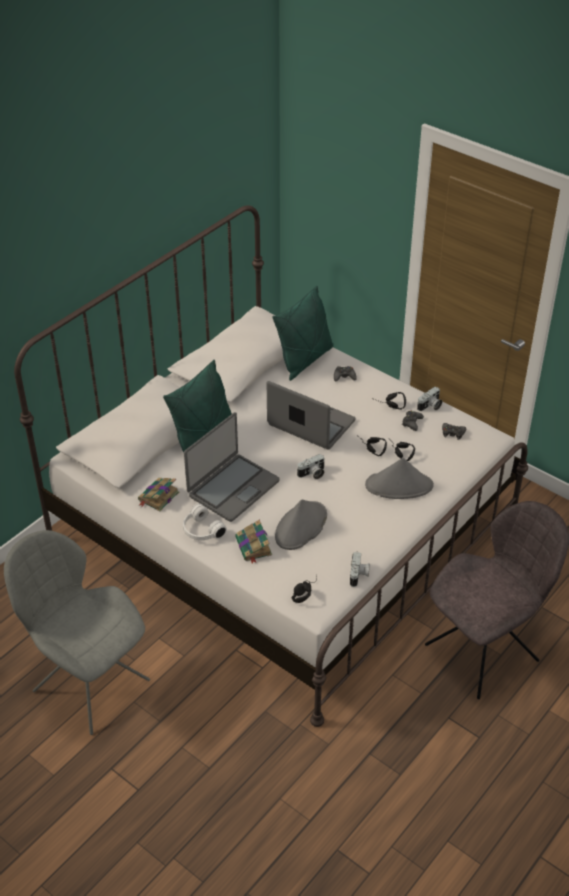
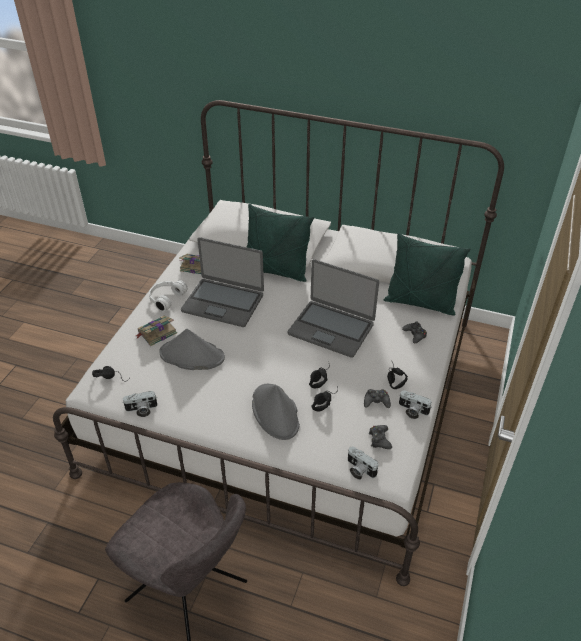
camera: 70 degrees right, 0 degrees up
grey chair [4,530,150,735] -> none
laptop [267,381,355,450] -> laptop turned 105 degrees clockwise [288,259,379,358]
camera [297,454,325,479] -> camera moved to [348,447,379,480]

